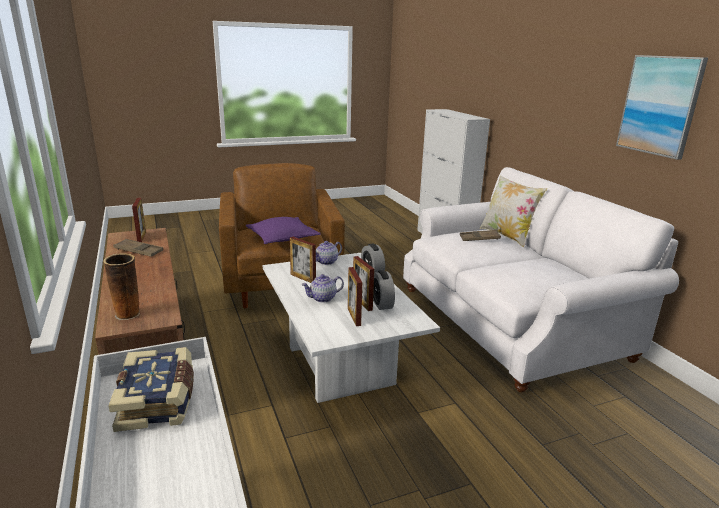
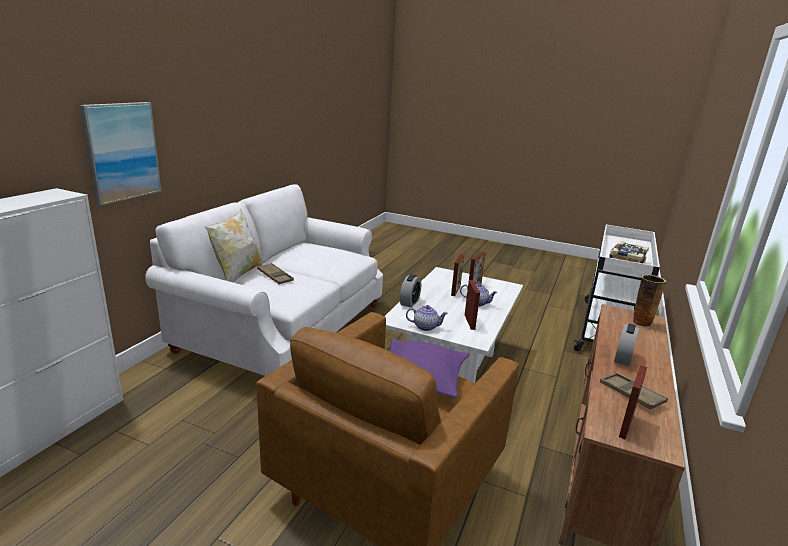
camera: 135 degrees left, 0 degrees up
alarm clock [373,270,395,310] -> alarm clock moved to [614,323,639,366]
picture [616,55,708,160] -> picture moved to [79,102,161,206]

